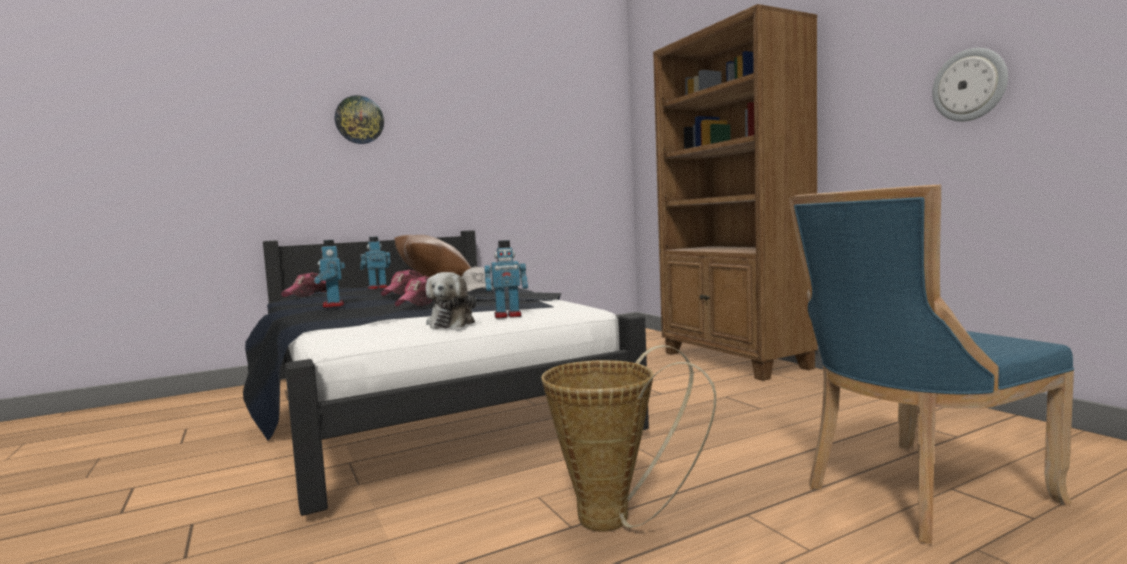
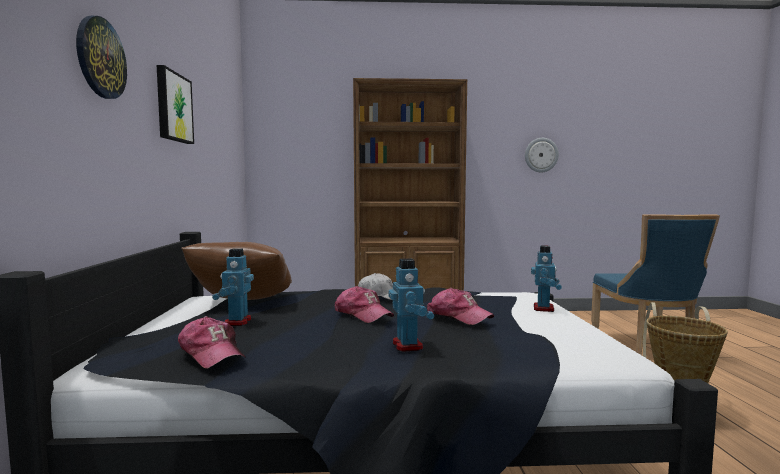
camera: 65 degrees left, 0 degrees up
toy robot [314,240,345,308] -> toy robot turned 105 degrees counterclockwise [389,258,434,352]
plush toy [426,272,476,329] -> none
none -> picture [157,65,194,144]

